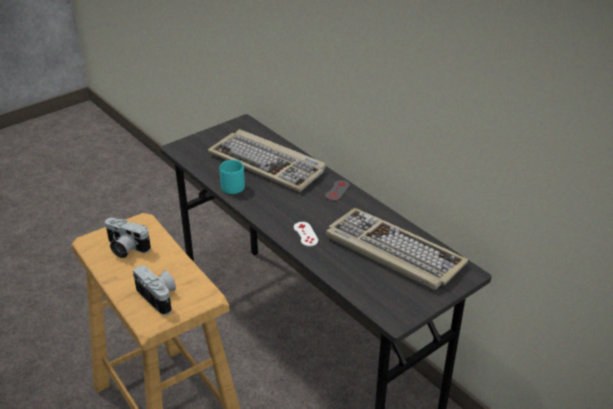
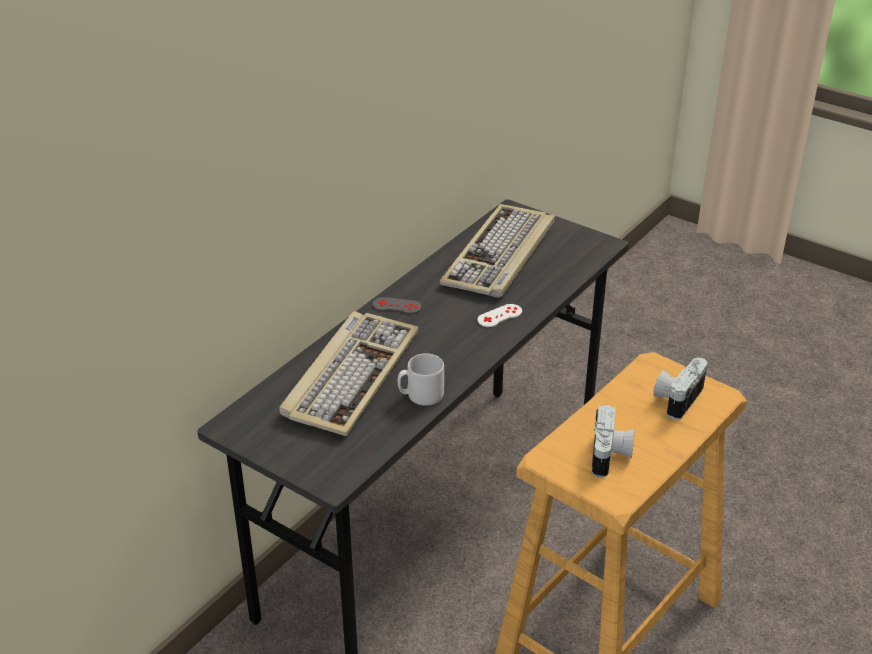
camera: 105 degrees left, 0 degrees up
turquoise mug [219,160,245,194] -> grey mug [398,353,444,406]

